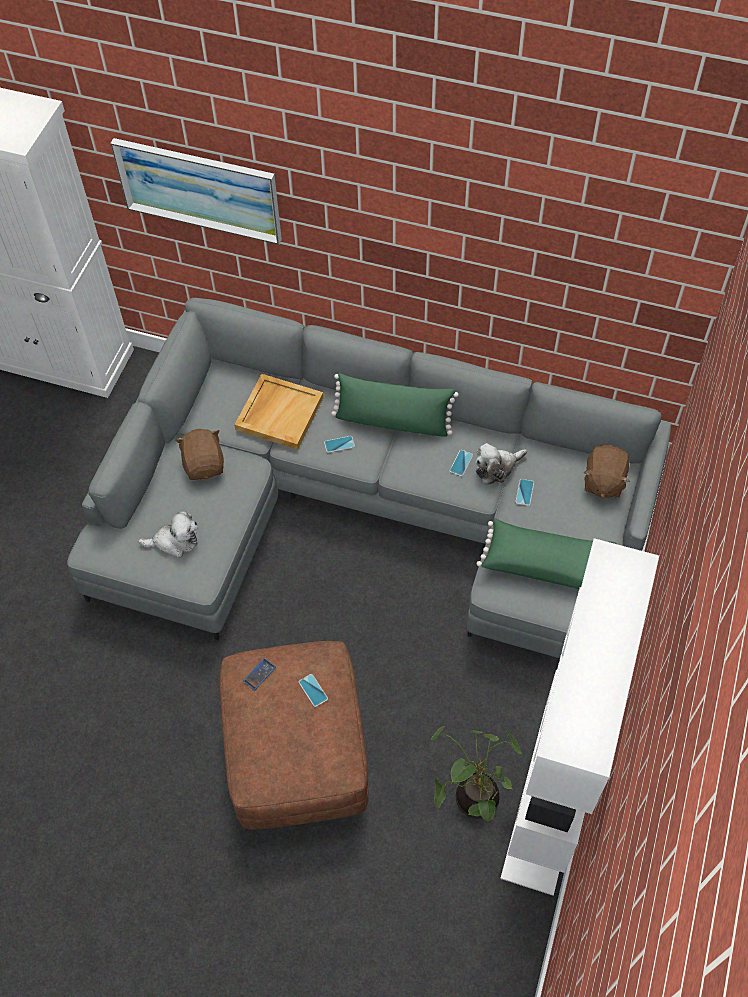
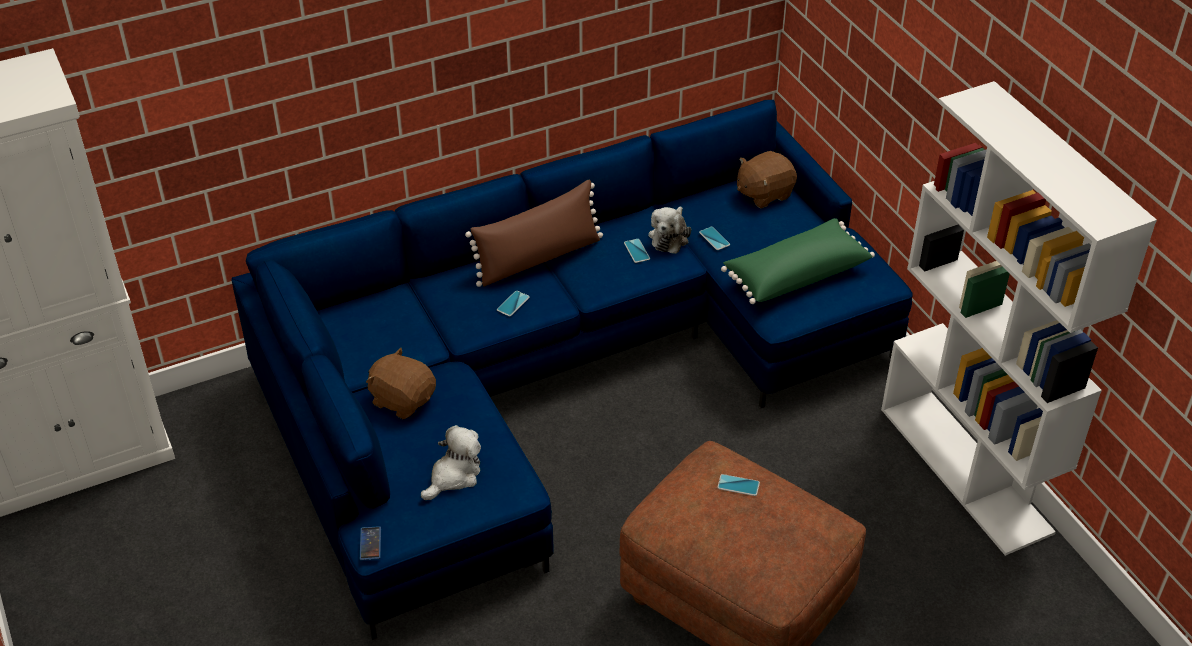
camera: 45 degrees left, 15 degrees down
grey sofa [67,298,671,658] -> blue sofa [232,100,913,640]
picture [110,138,282,245] -> none
beige tray [234,374,324,450] -> none
phone [243,658,276,690] -> phone moved to [360,526,381,560]
green pillow [331,373,459,437] -> brown pillow [465,180,603,287]
potted plant [431,726,522,821] -> none
brown plush toy [584,445,630,499] -> brown plush toy turned 90 degrees clockwise [737,151,797,209]

